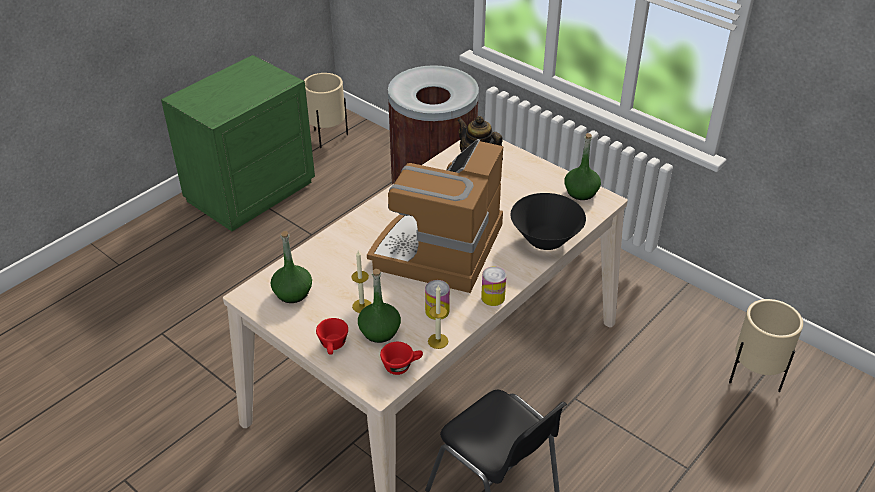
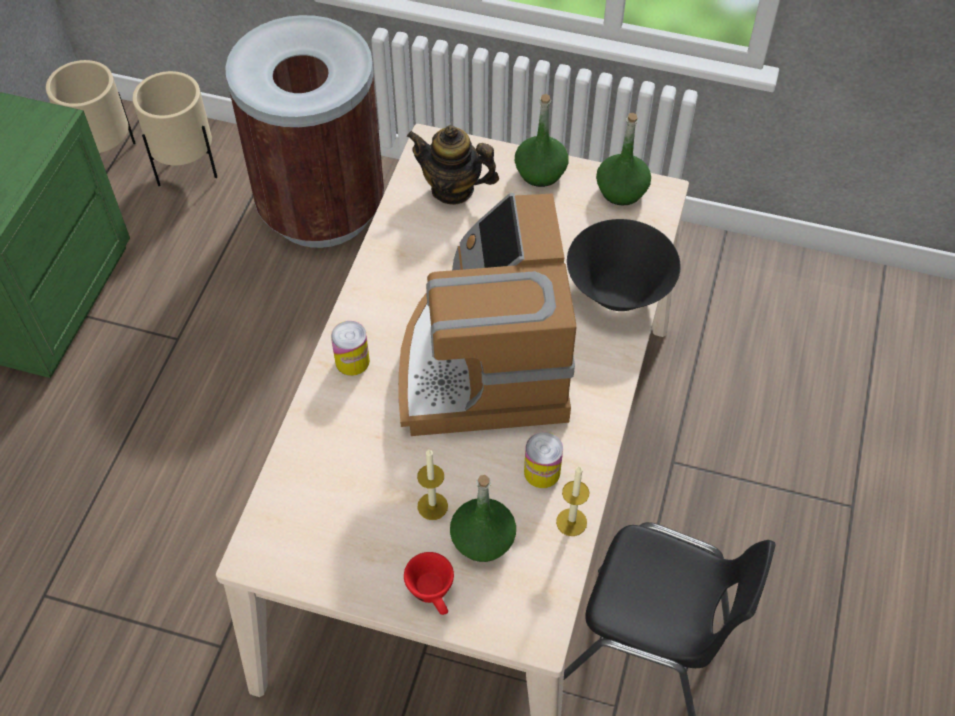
camera: 25 degrees left, 15 degrees up
green bottle [271,231,312,303] -> green bottle moved to [515,94,569,187]
red cup [380,342,423,375] -> none
can [481,266,506,306] -> can moved to [331,321,370,376]
beige planter [729,299,803,392] -> beige planter moved to [133,71,217,186]

